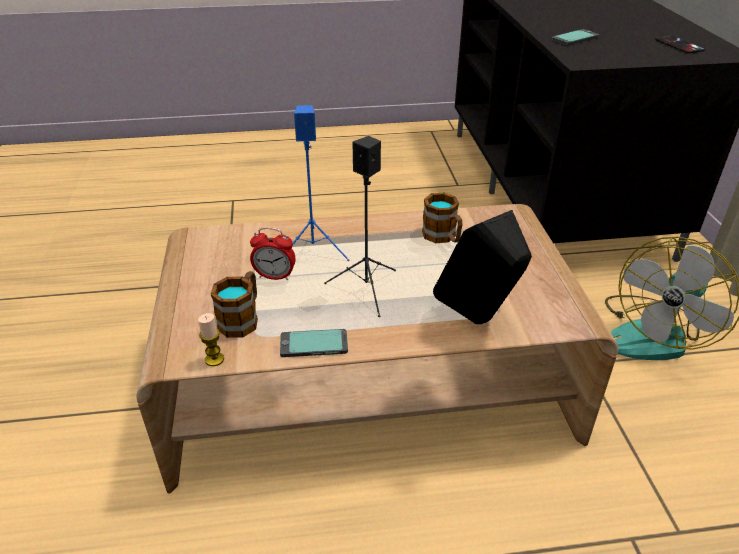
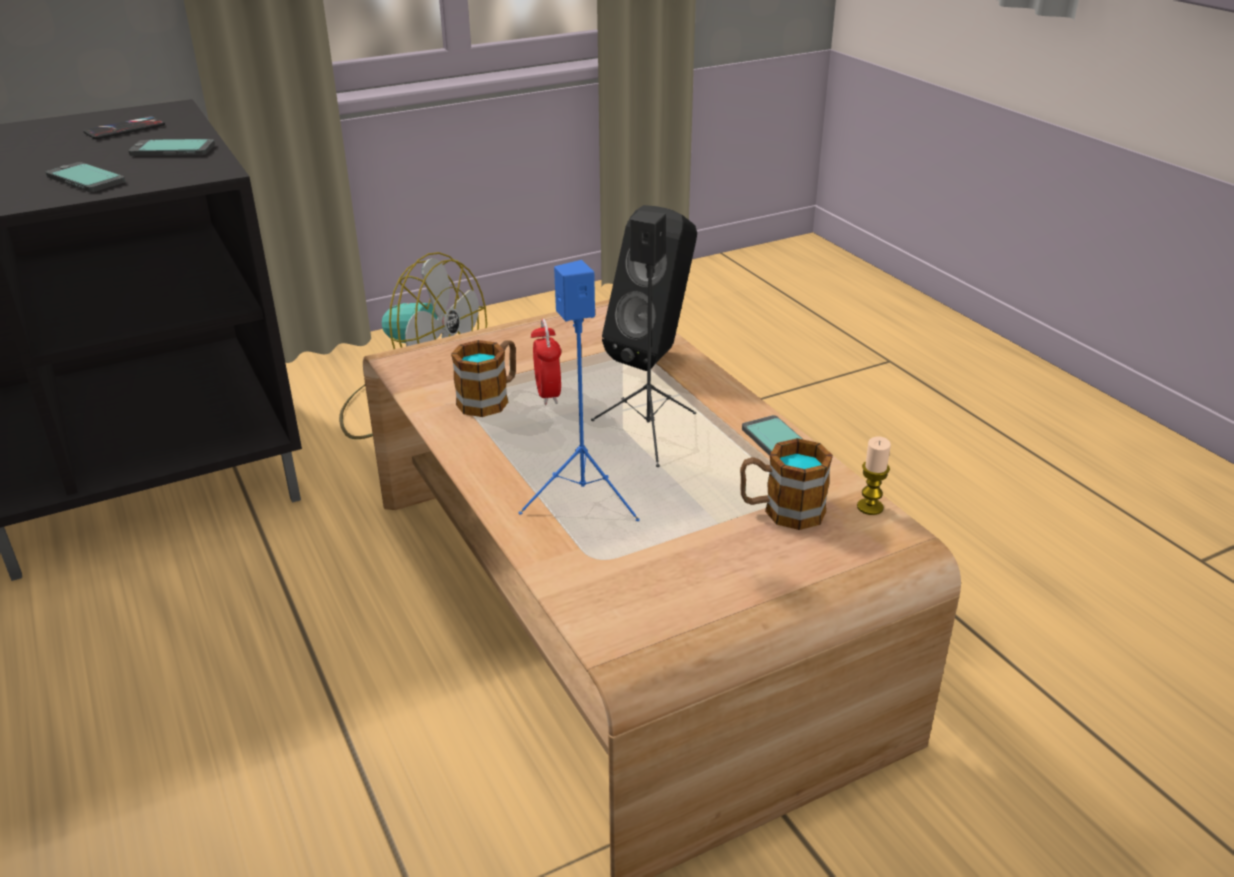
camera: 110 degrees left, 5 degrees down
alarm clock [250,227,296,280] -> alarm clock moved to [531,319,561,405]
none -> phone [128,139,215,156]

